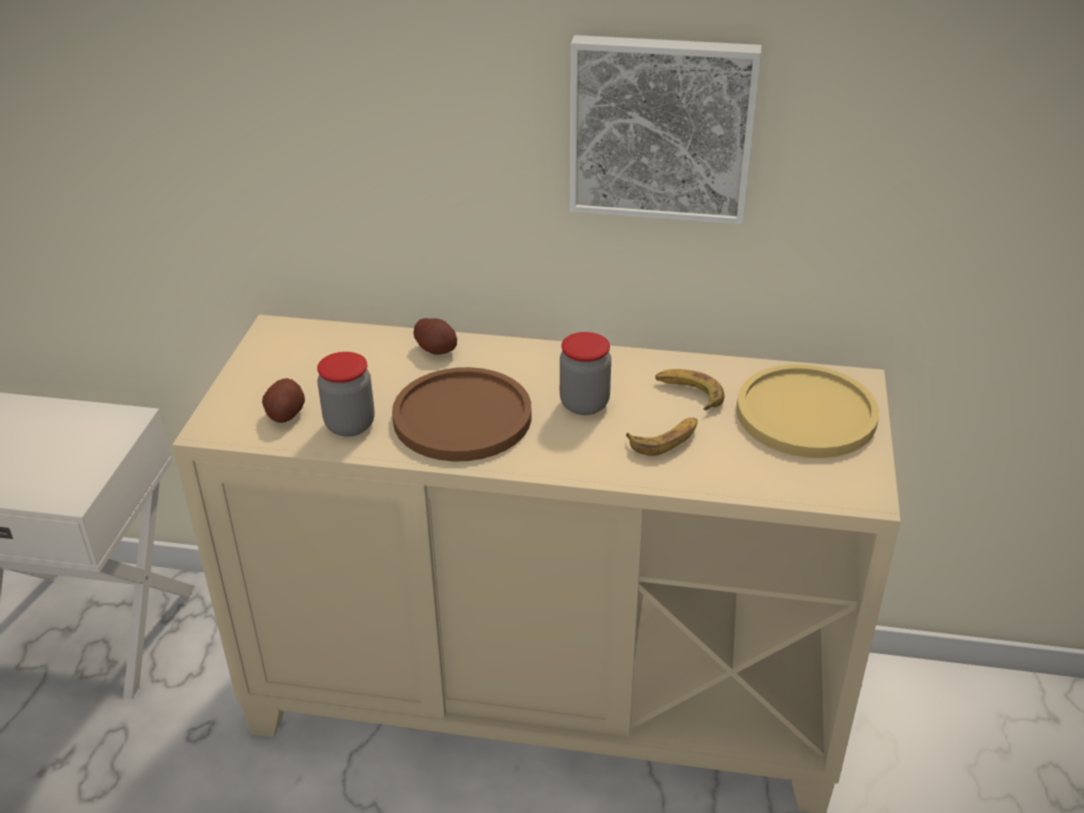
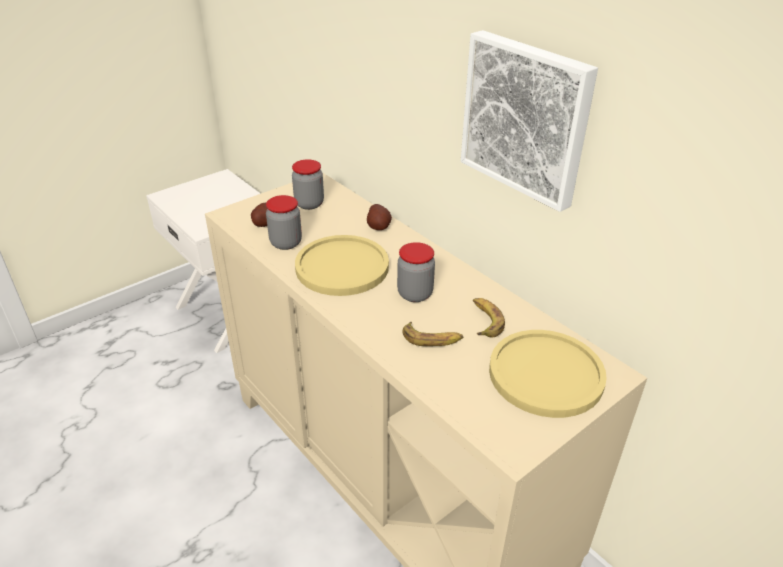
camera: 40 degrees right, 0 degrees up
brown plate [392,367,532,461] -> yellow plate [295,235,389,296]
none -> jar [292,159,324,210]

